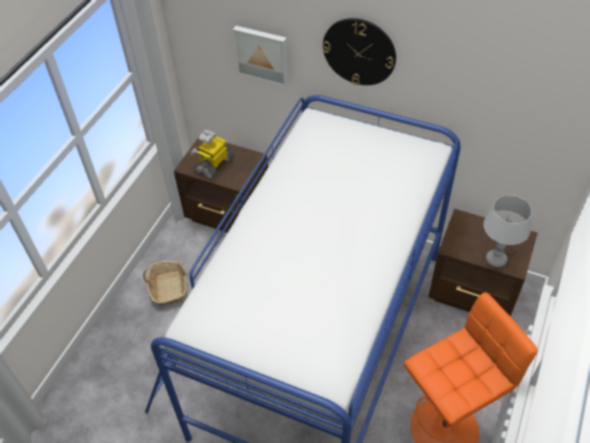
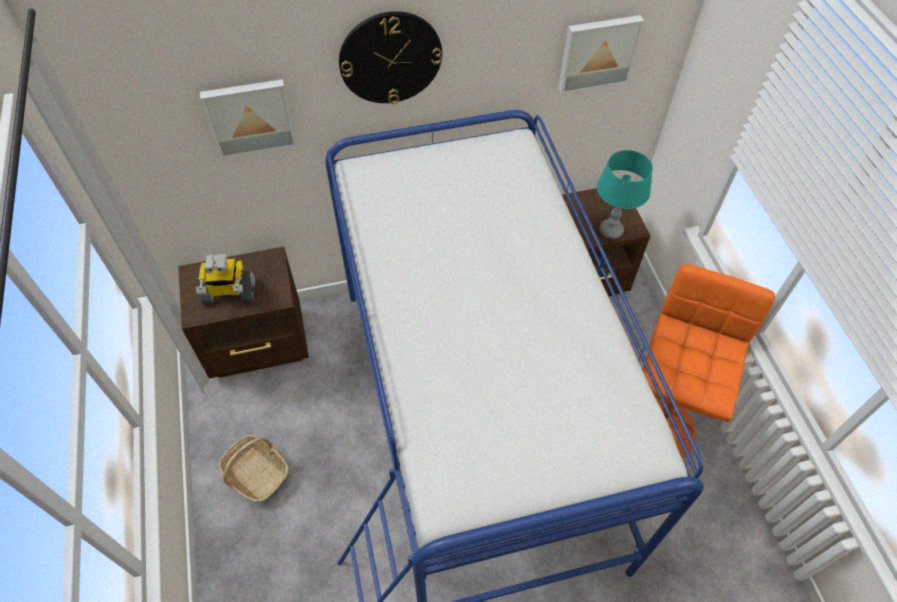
camera: 40 degrees left, 5 degrees up
toy robot [190,130,234,179] -> toy robot turned 90 degrees counterclockwise [196,253,256,304]
grey table lamp [484,195,532,267] -> turquoise table lamp [597,150,653,239]
none -> picture [558,15,644,94]

